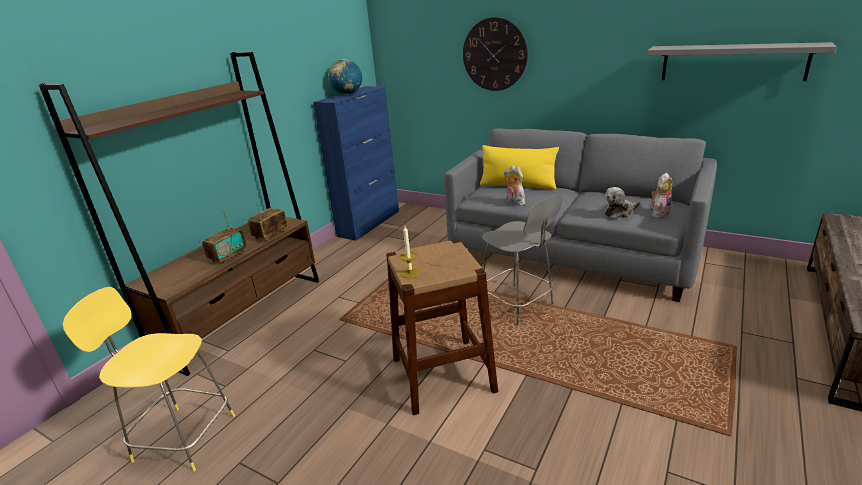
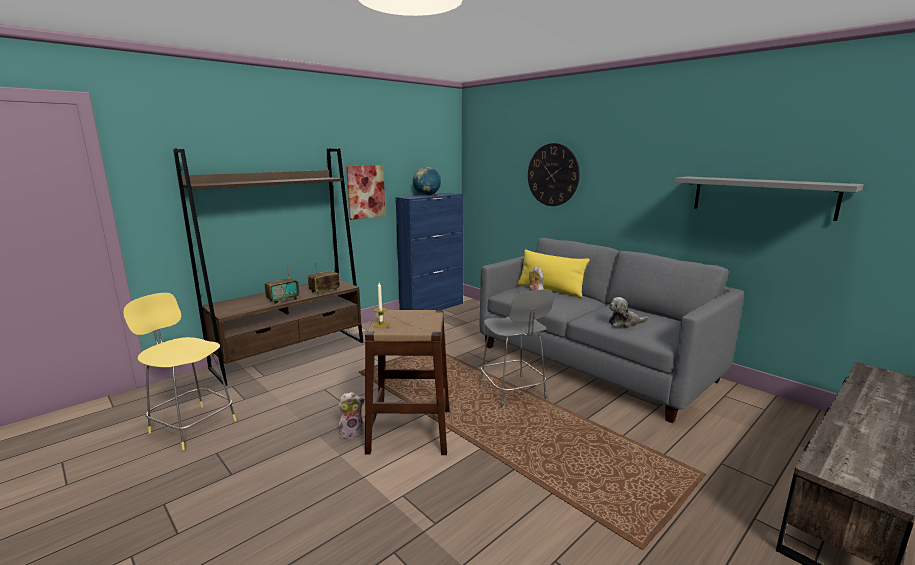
camera: 15 degrees right, 10 degrees down
plush toy [651,172,673,218] -> plush toy moved to [338,392,365,439]
none -> picture [346,165,386,220]

